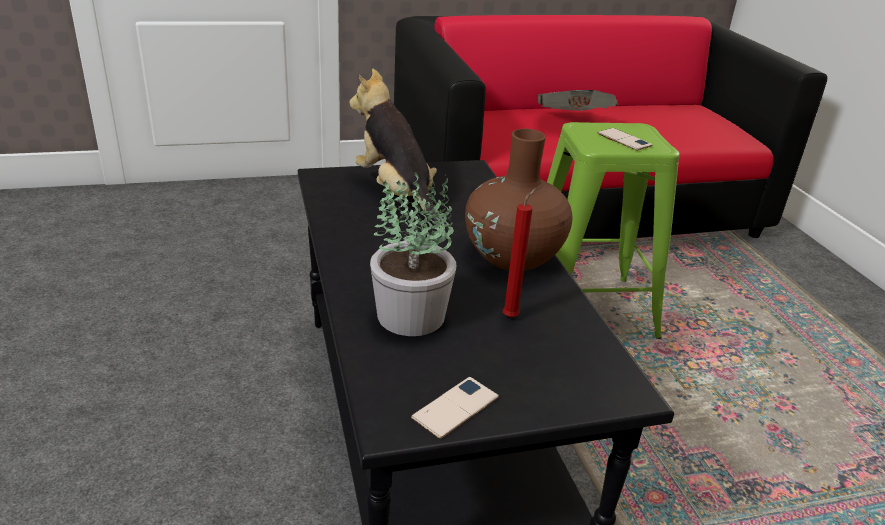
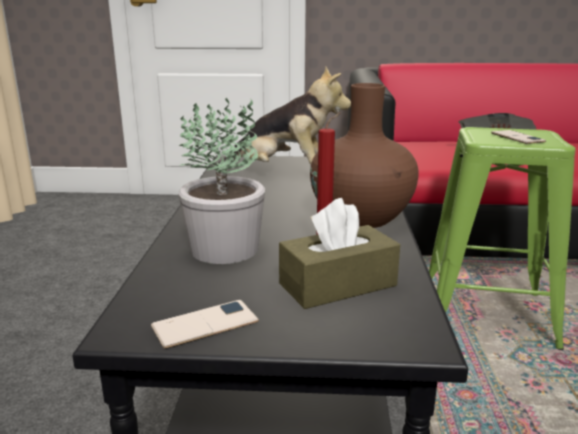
camera: 20 degrees right, 10 degrees down
plush toy [349,69,446,227] -> plush toy turned 120 degrees clockwise [218,67,351,169]
none -> brown tissue box [279,198,400,309]

